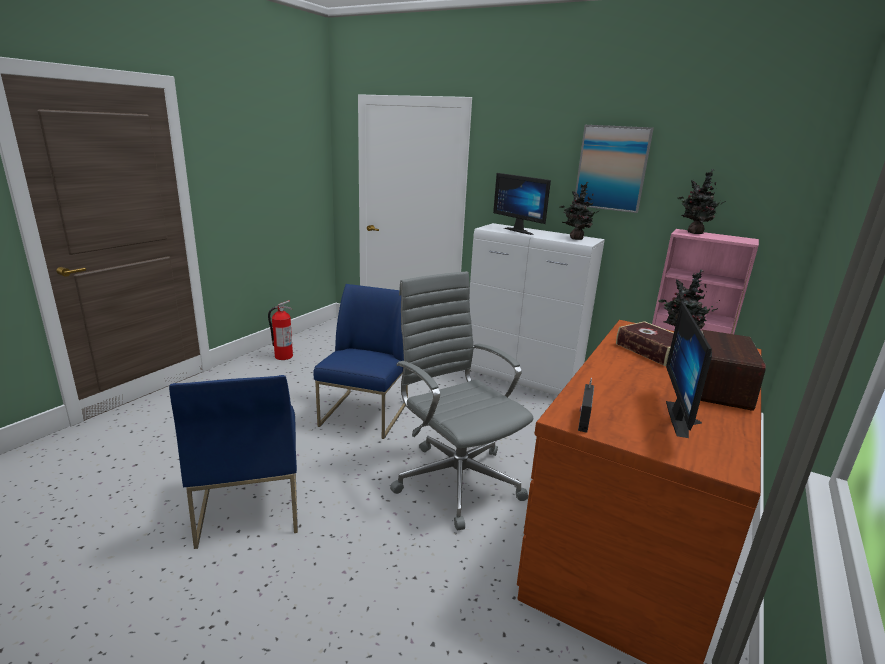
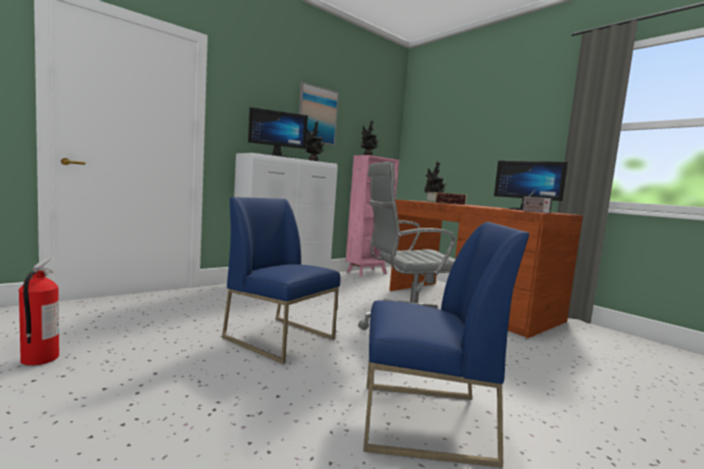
camera: 70 degrees left, 15 degrees down
radio [700,330,766,411] -> none

